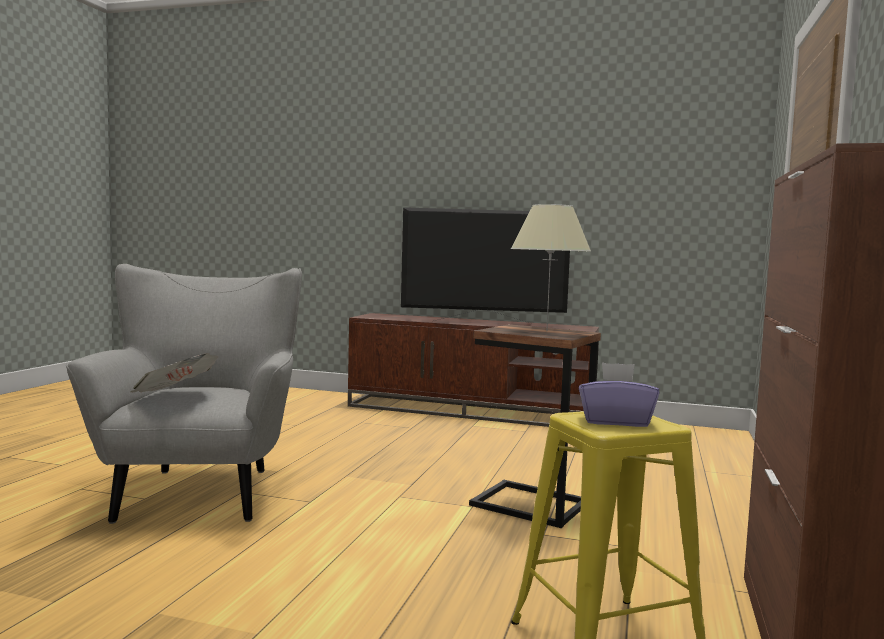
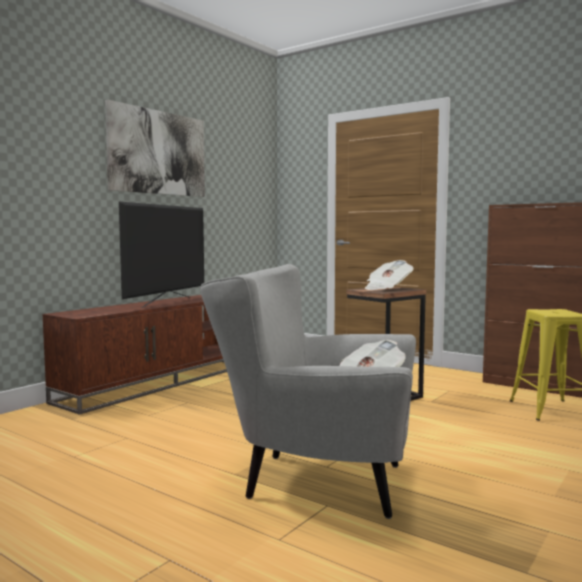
camera: 70 degrees left, 0 degrees up
beige table lamp [511,204,591,331] -> newspaper [365,260,413,290]
purple tissue box [579,362,659,427] -> none
none -> picture [105,99,205,197]

